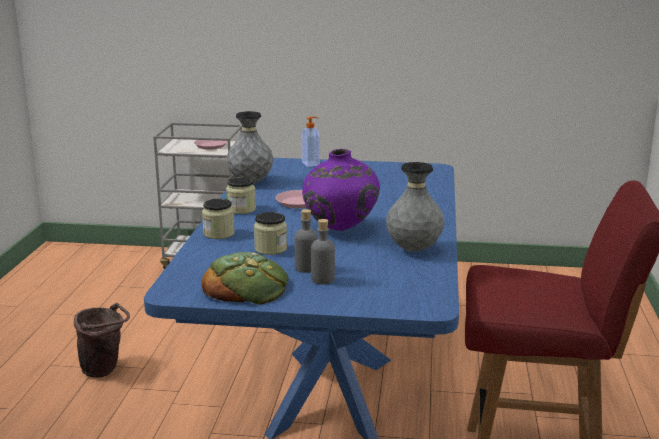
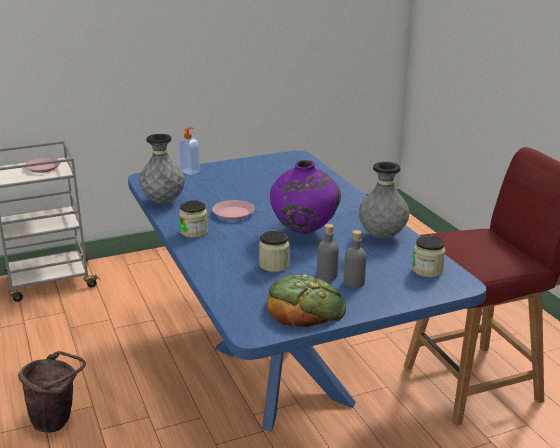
camera: 30 degrees left, 5 degrees up
jar [202,198,235,239] -> jar moved to [412,235,445,277]

